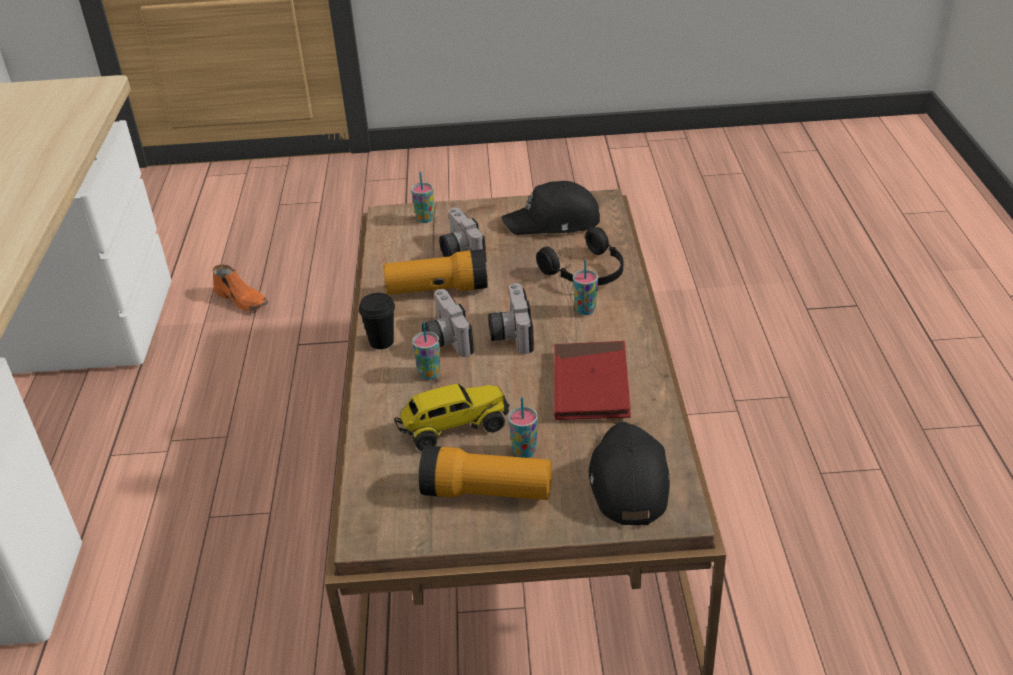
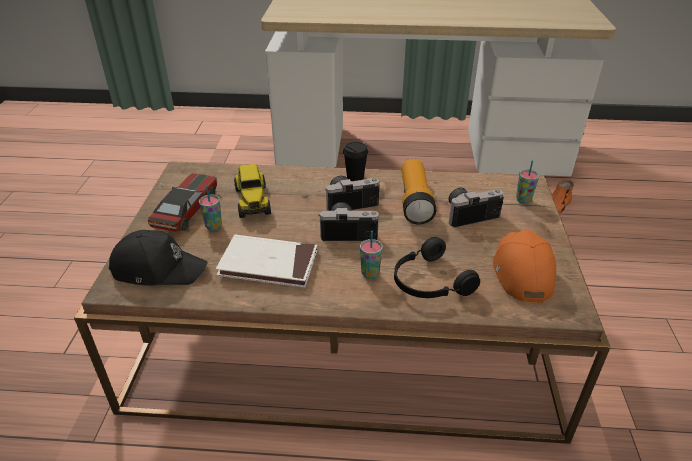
camera: 95 degrees right, 0 degrees up
cup [412,322,440,380] -> none
flashlight [418,446,552,500] -> toy car [148,173,217,232]
black cap [501,181,600,235] -> orange cap [493,229,556,303]
red book [554,341,631,420] -> white book [216,235,317,288]

